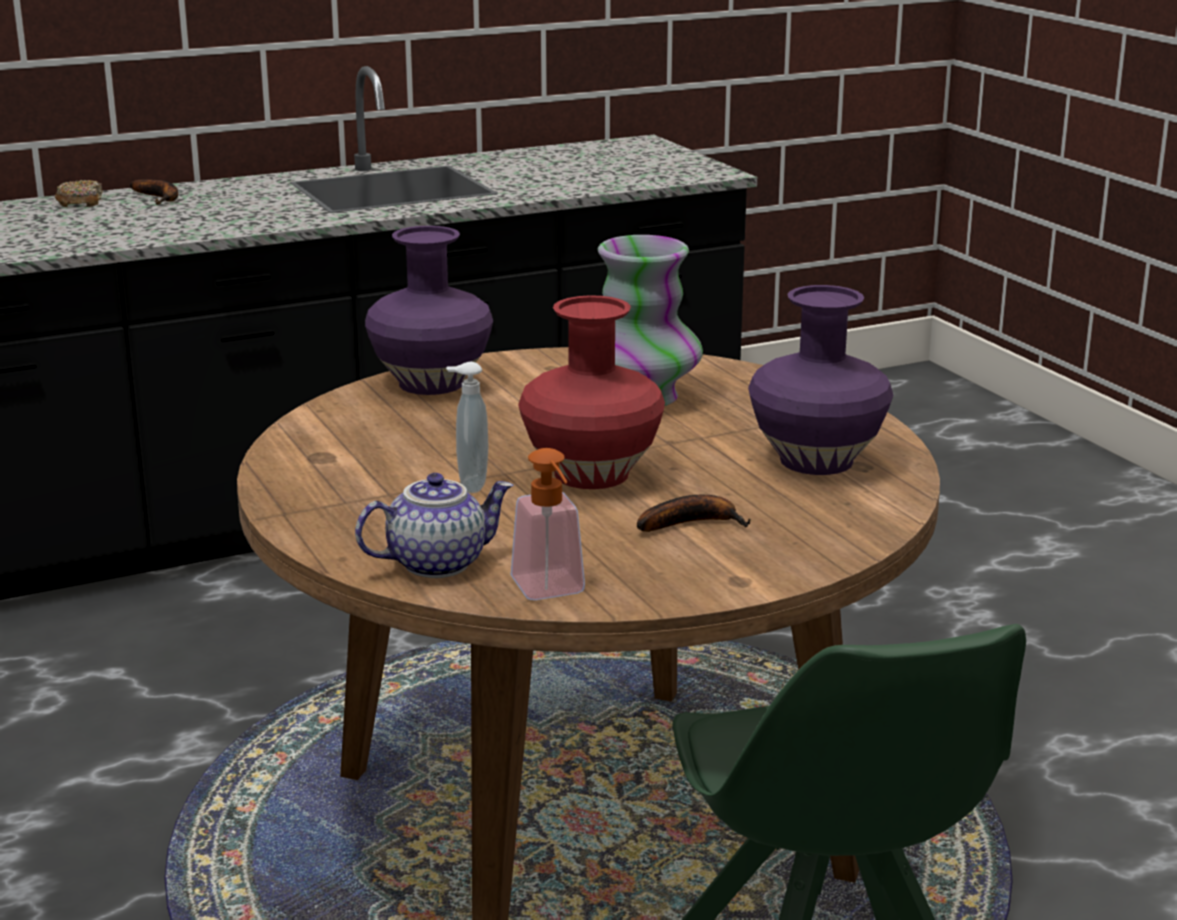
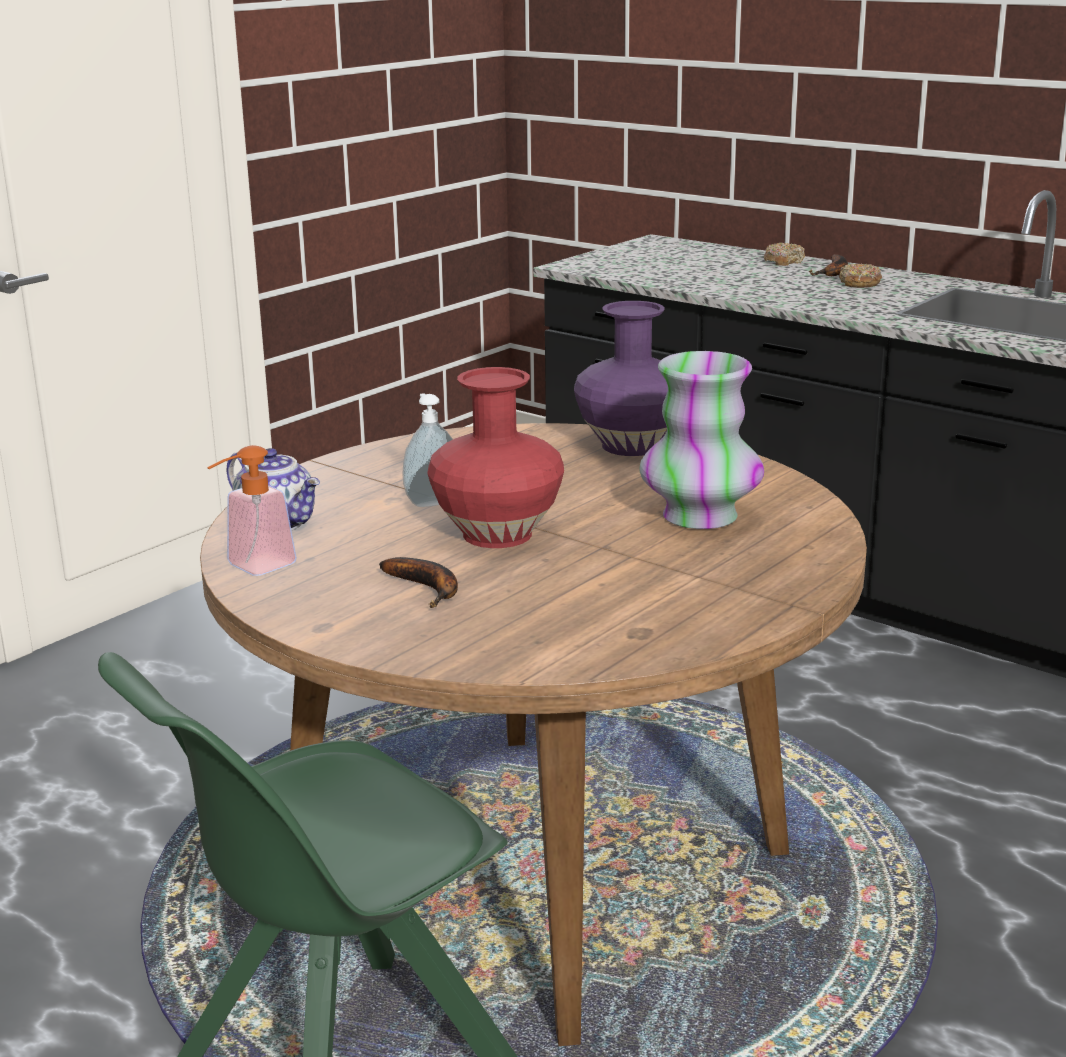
camera: 65 degrees right, 0 degrees up
purple vase [748,285,893,475] -> none
none -> donut [839,264,882,288]

